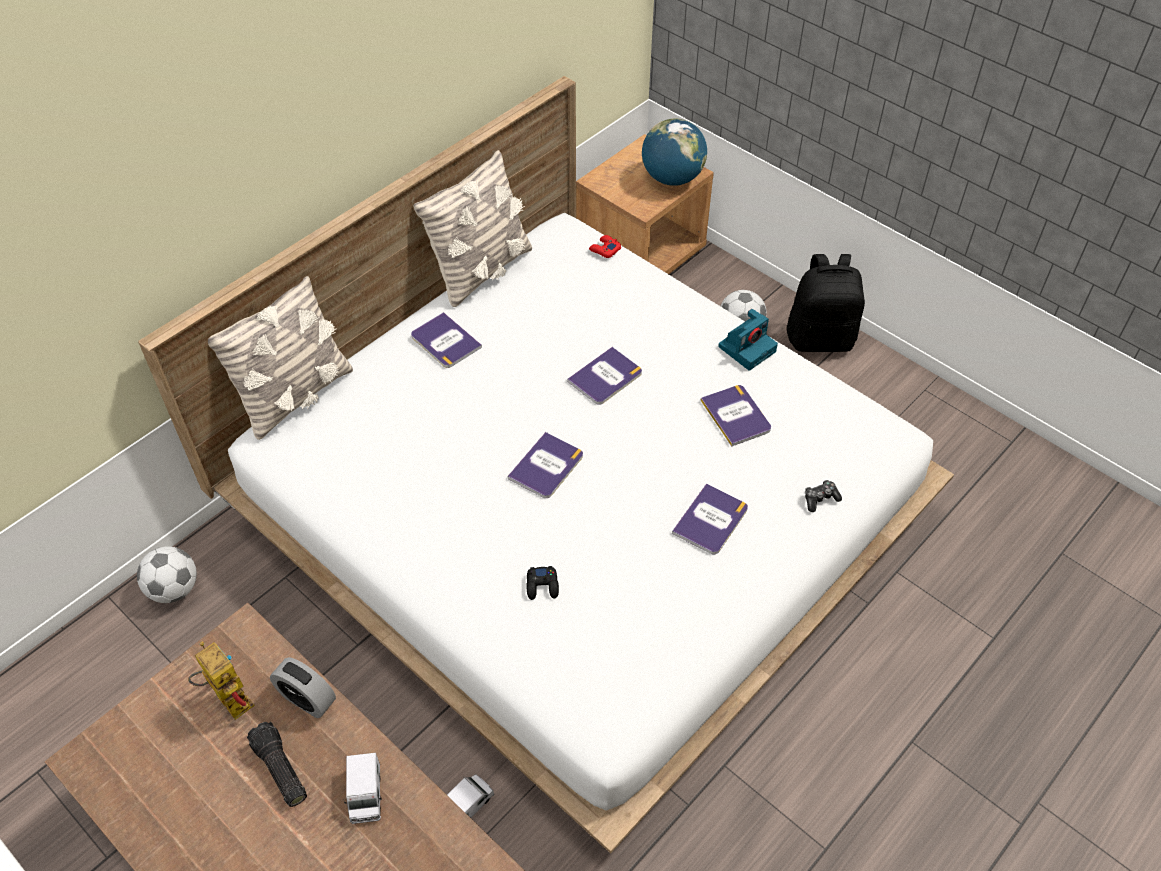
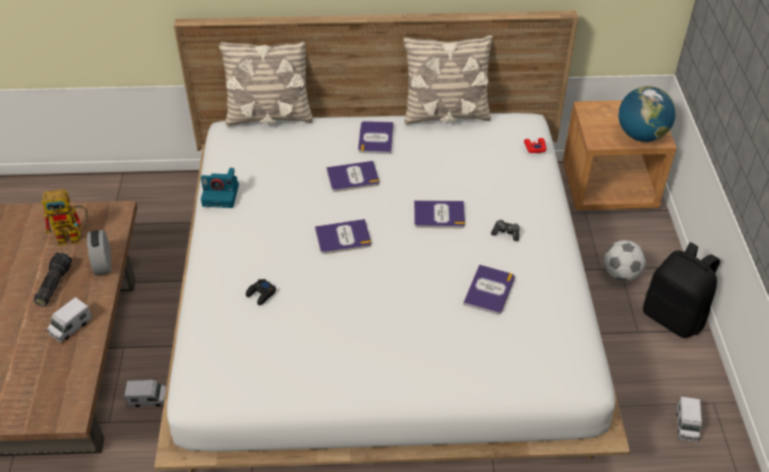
camera: 45 degrees right, 5 degrees down
football [137,546,197,603] -> none
toy robot [188,642,255,720] -> toy robot turned 75 degrees clockwise [41,189,88,246]
book [672,483,748,554] -> book moved to [326,161,379,192]
camera [718,309,778,371] -> camera moved to [201,168,239,208]
game controller [805,480,842,512] -> game controller moved to [491,220,520,241]
none -> toy truck [677,397,704,442]

